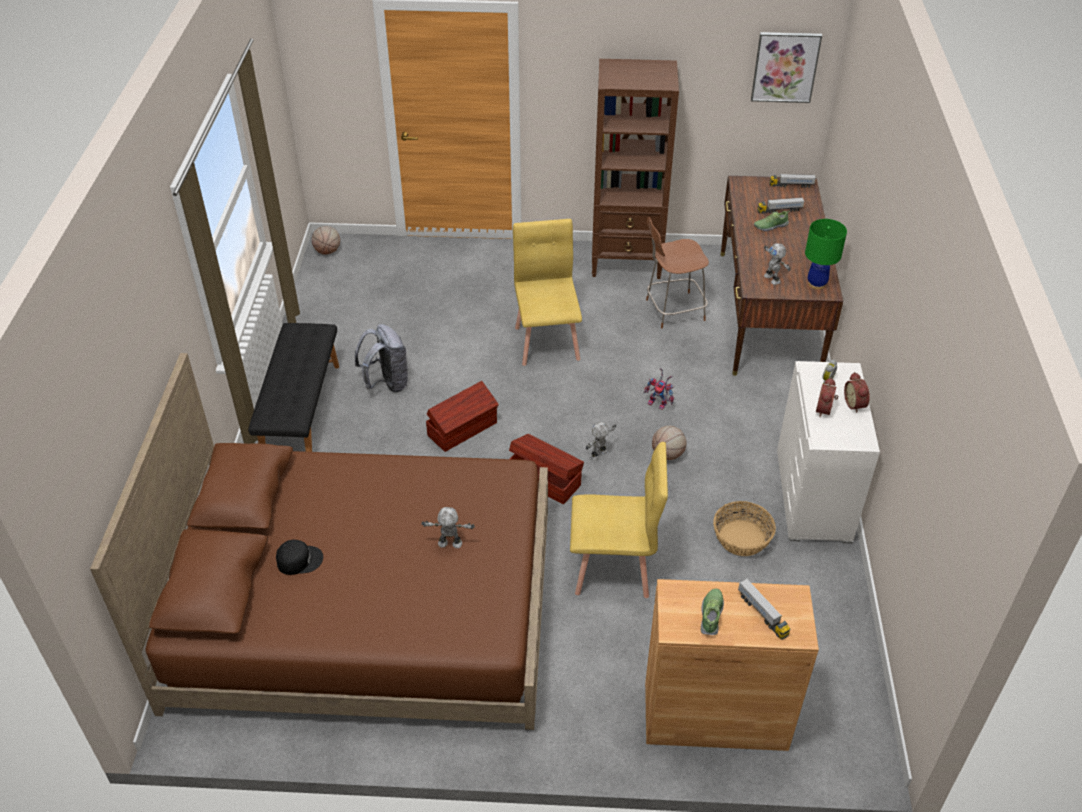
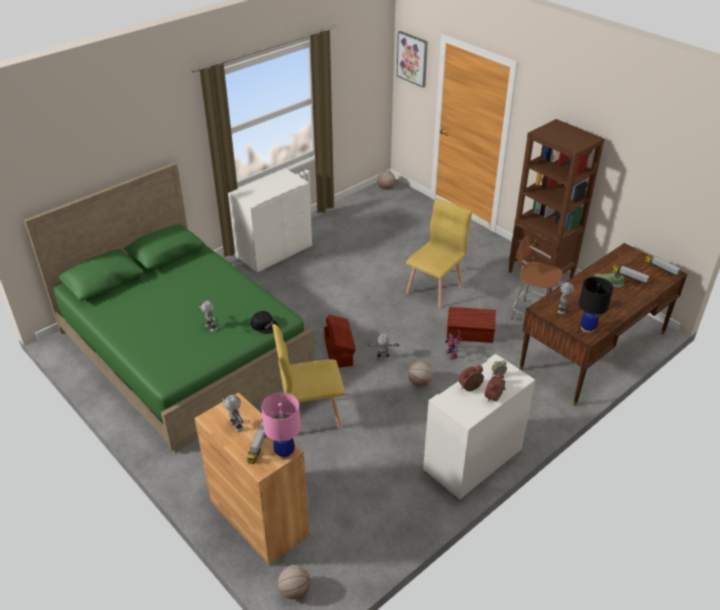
camera: 45 degrees right, 5 degrees down
brown bed [90,353,548,730] -> green bed [24,163,315,453]
black bench [248,323,339,452] -> white dresser [228,169,312,274]
black cap [276,540,323,575] -> black cap moved to [251,311,279,334]
grey backpack [355,324,409,392] -> none
brown storage box [426,381,499,452] -> brown storage box moved to [447,307,496,343]
yellow chair [570,442,668,598] -> yellow chair turned 120 degrees clockwise [272,324,345,429]
shoe [701,589,724,635] -> toy robot [222,395,244,432]
basket [713,501,776,556] -> none
picture [751,32,822,103] -> picture moved to [397,31,428,88]
green table lamp [805,219,847,290] -> black table lamp [579,277,613,333]
none -> pink table lamp [262,392,301,459]
none -> basketball [278,565,311,599]

